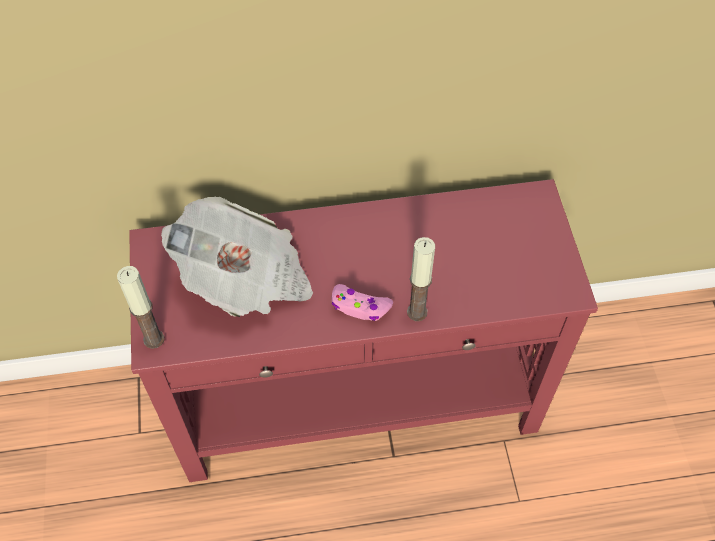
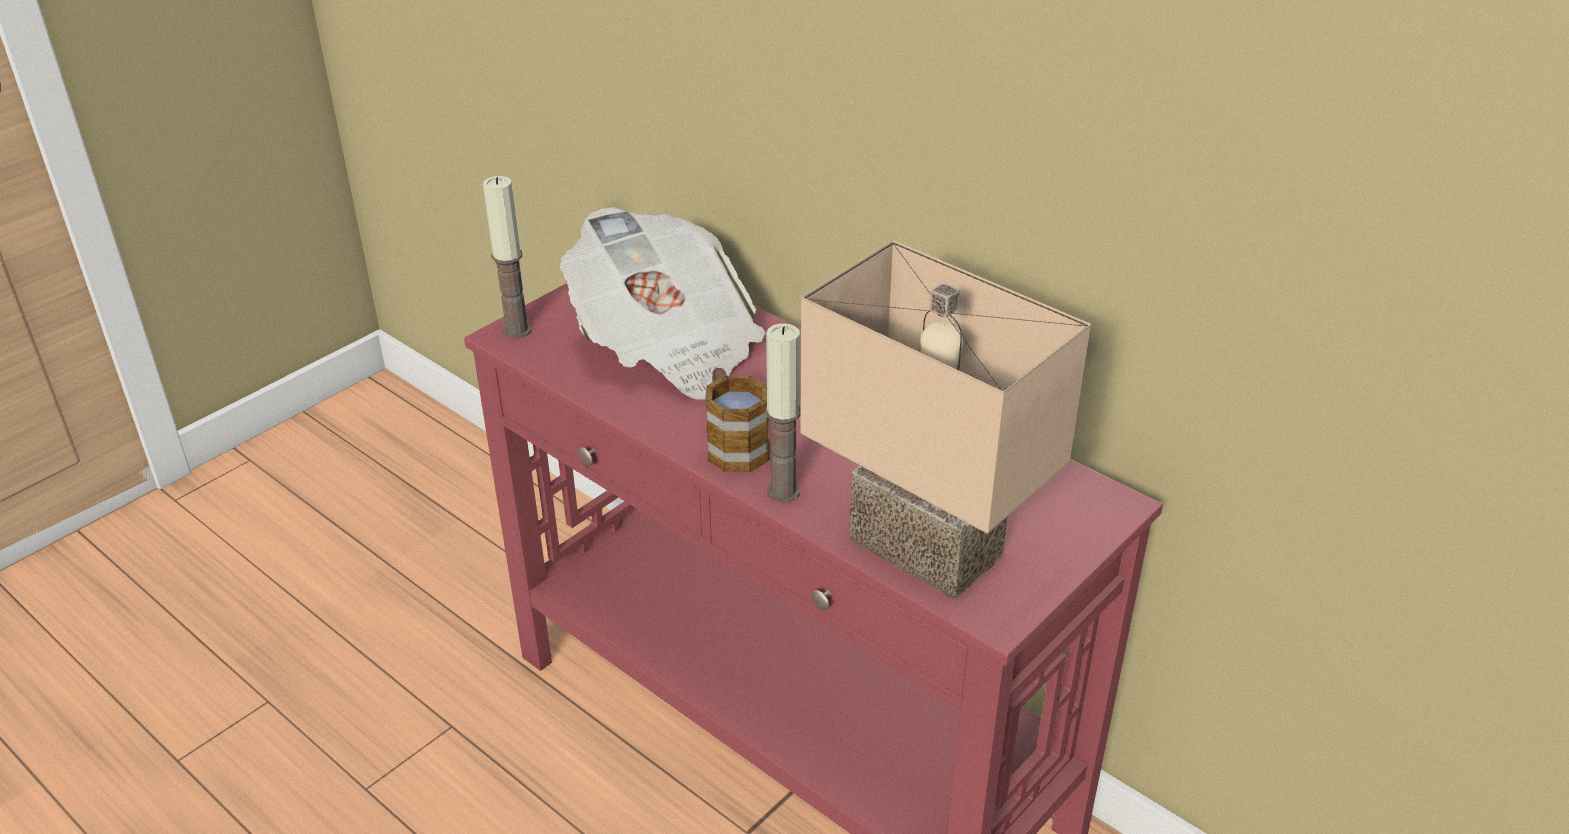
camera: 50 degrees right, 20 degrees down
pink game controller [331,284,393,321] -> mug [705,368,769,472]
none -> beige table lamp [800,240,1091,600]

